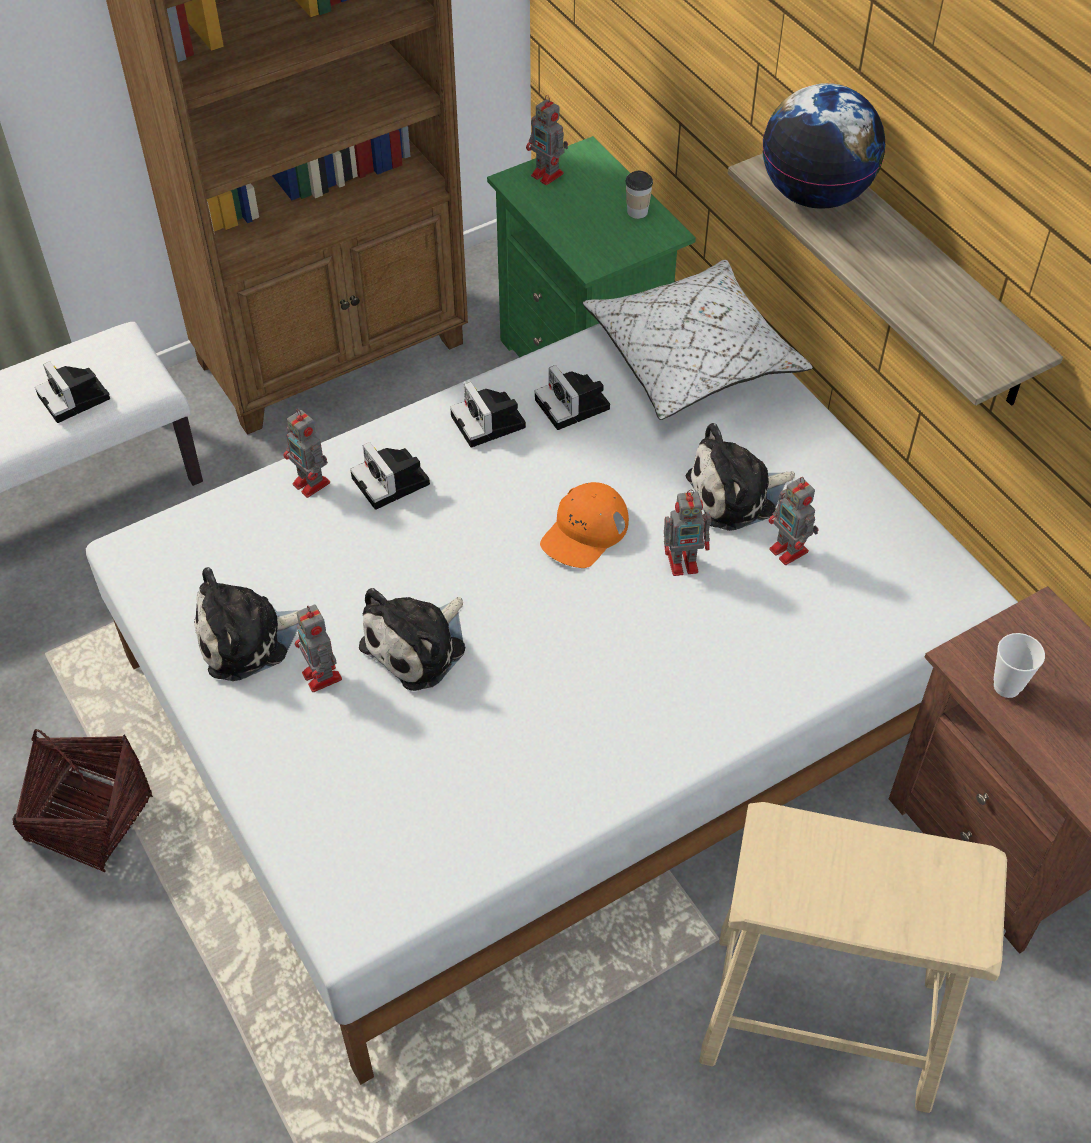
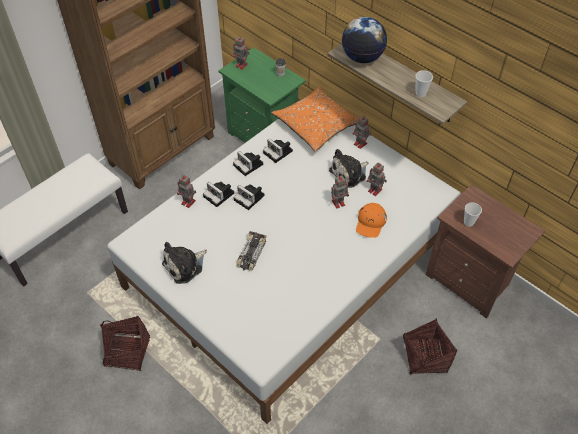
camera: 15 degrees left, 0 degrees up
camera [35,361,110,423] -> camera moved to [234,184,265,210]
toy robot [295,605,342,692] -> toy robot moved to [353,116,371,149]
plush toy [359,588,465,691] -> toy car [236,231,267,271]
orange cap [540,482,629,568] -> orange cap moved to [356,203,387,238]
white pillow [583,260,813,420] -> orange pillow [271,86,359,152]
beige stool [699,802,1007,1113] -> basket [403,318,457,375]
none -> cup [416,70,433,97]

